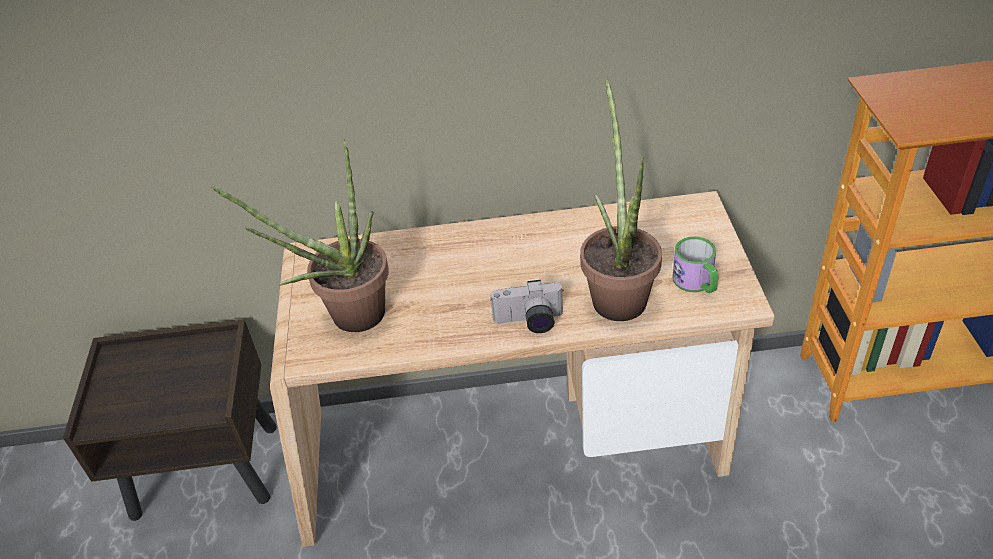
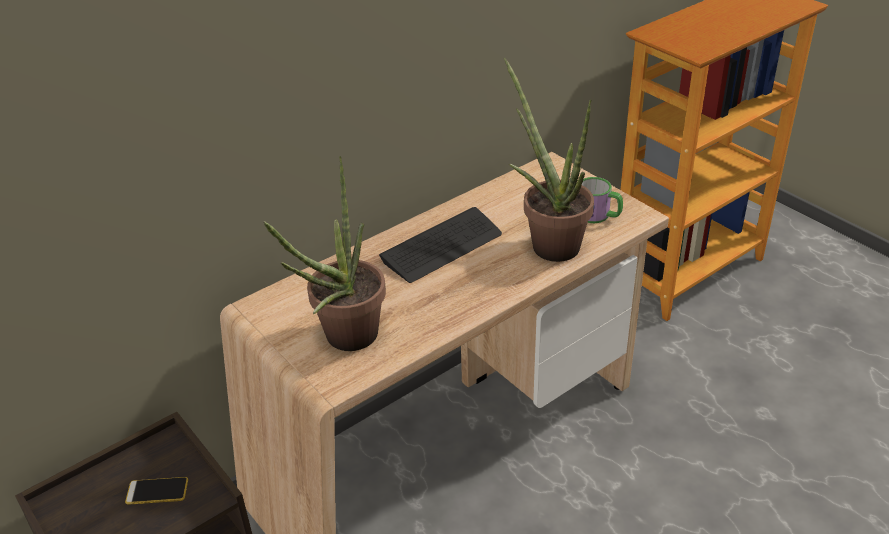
camera: 35 degrees left, 5 degrees down
camera [490,280,563,333] -> none
none -> phone [125,477,188,505]
none -> keyboard [379,207,502,283]

